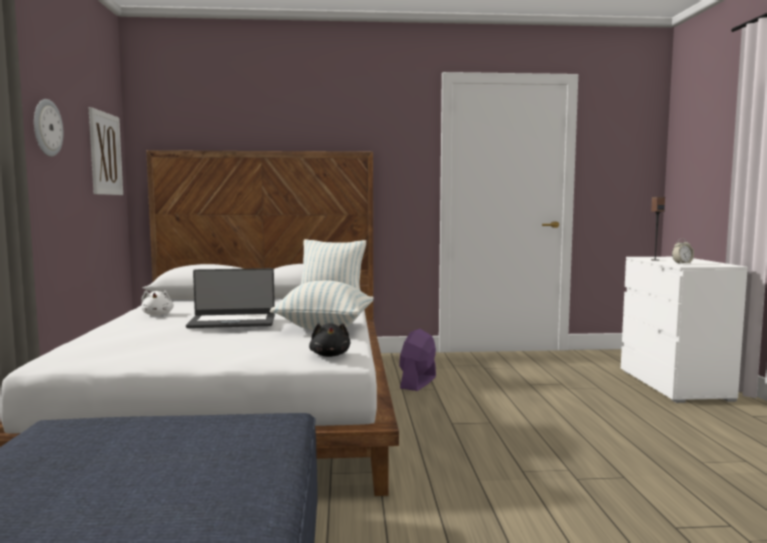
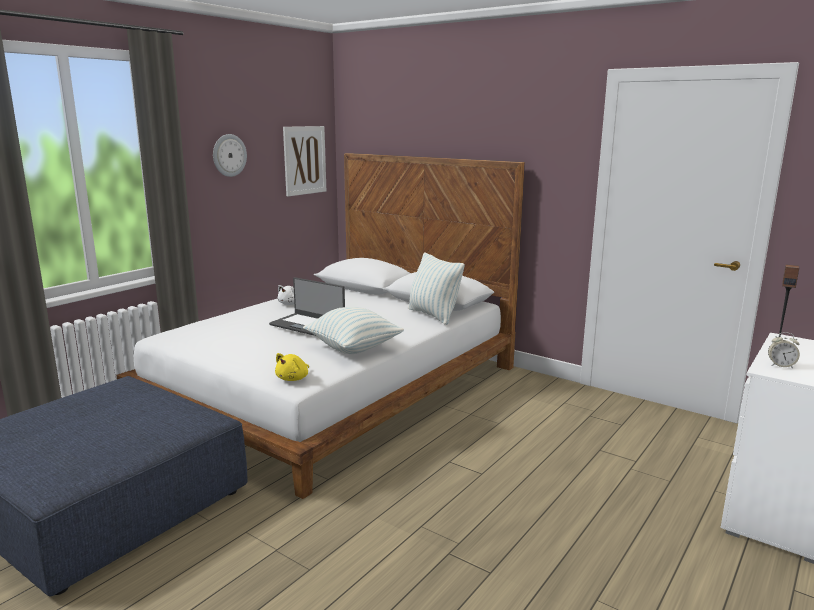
camera: 40 degrees right, 10 degrees up
black plush toy [309,323,351,357] -> yellow plush toy [275,353,309,381]
purple fan [399,329,436,391] -> none

